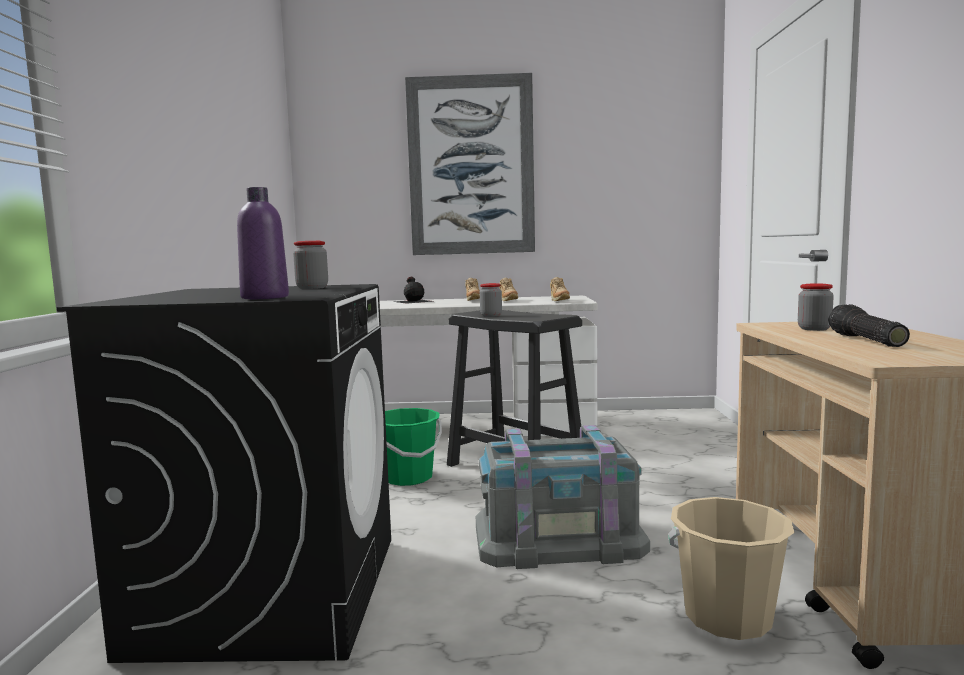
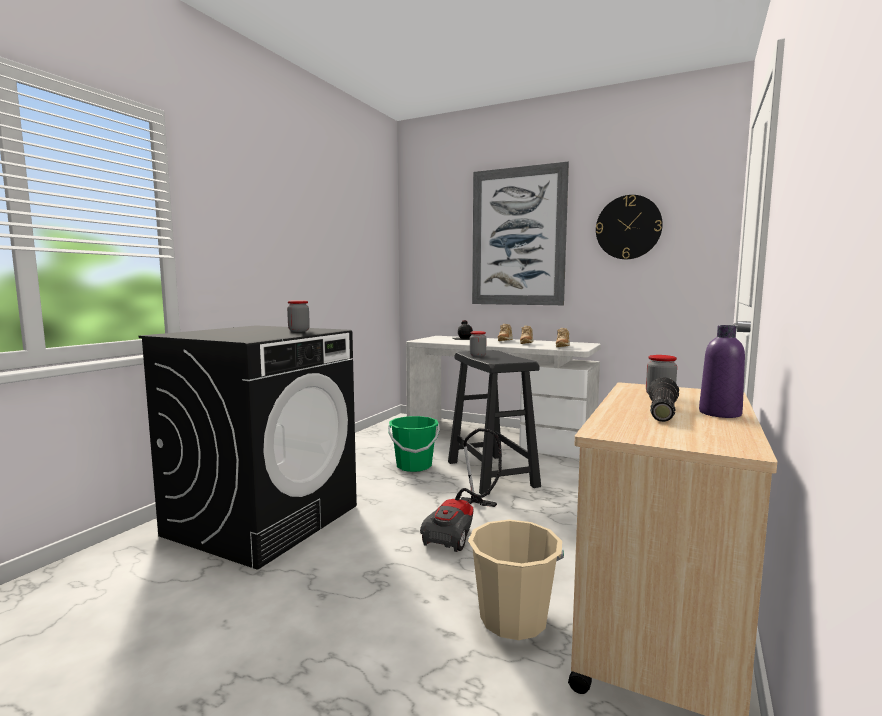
camera: 25 degrees right, 0 degrees up
purple bottle [237,187,289,299] -> purple bottle moved to [699,325,745,418]
grey storage box [476,425,650,569] -> vacuum cleaner [420,428,502,552]
none -> wall clock [596,195,663,259]

